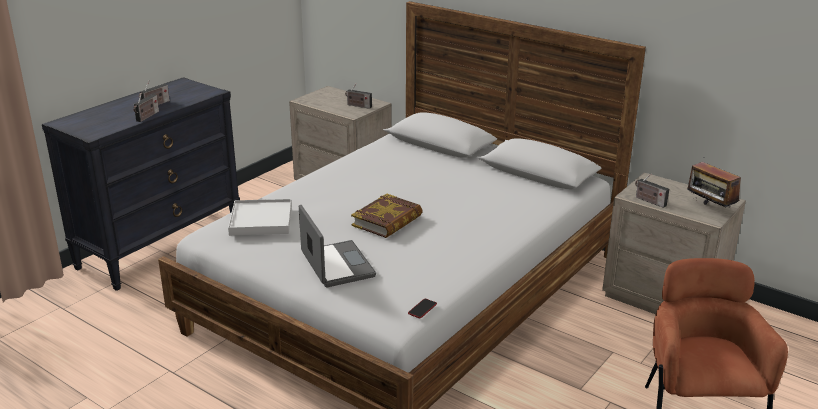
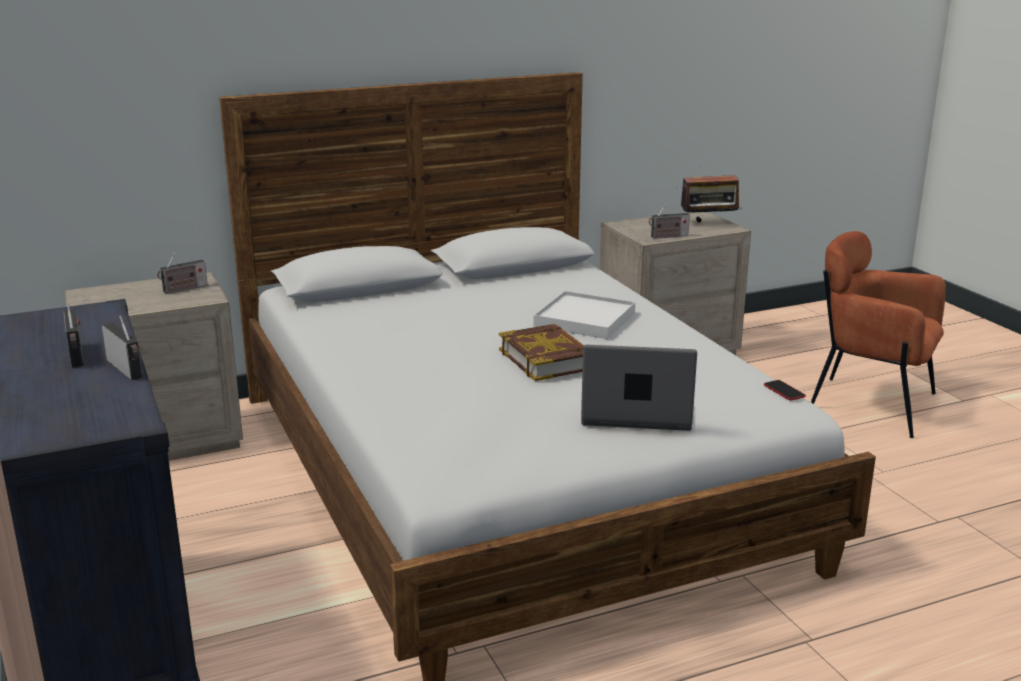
camera: 60 degrees left, 5 degrees down
white tray [228,199,292,236] -> white tray moved to [534,291,635,339]

